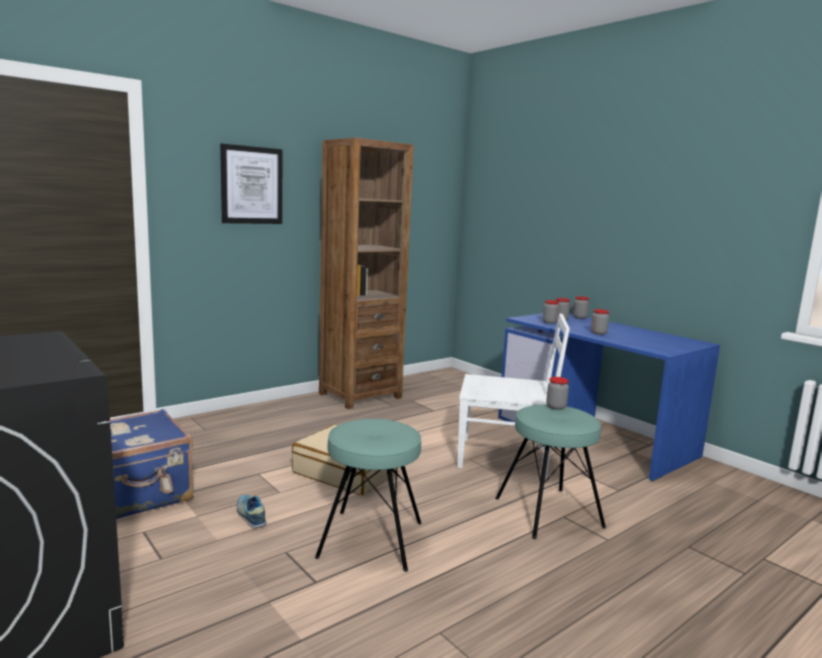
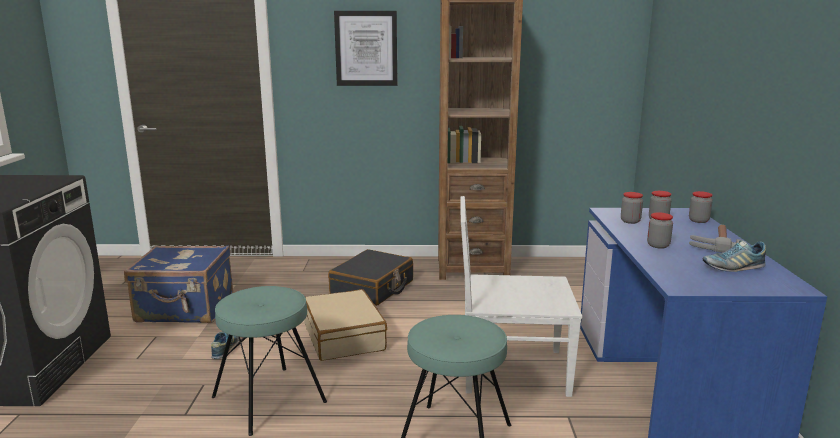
camera: 40 degrees right, 5 degrees up
white chair [457,314,570,478] -> white chair turned 135 degrees clockwise [461,196,582,397]
jar [546,377,569,410] -> none
none -> black suitcase [328,249,413,306]
none -> hammer [689,225,740,252]
none -> shoe [703,240,766,272]

